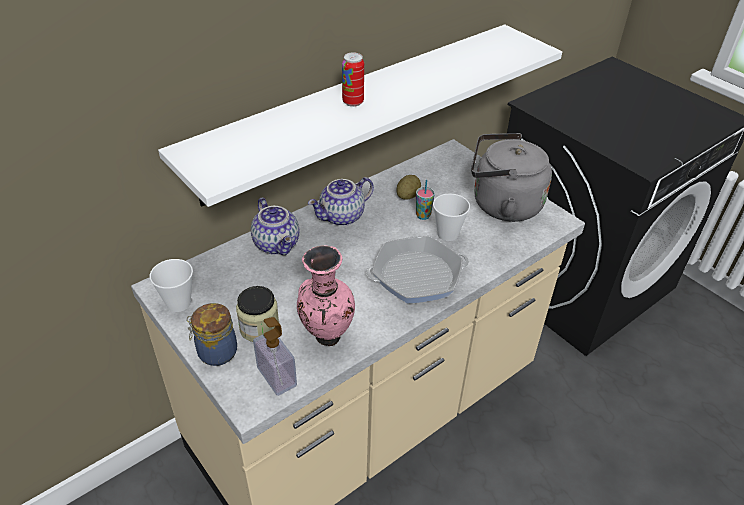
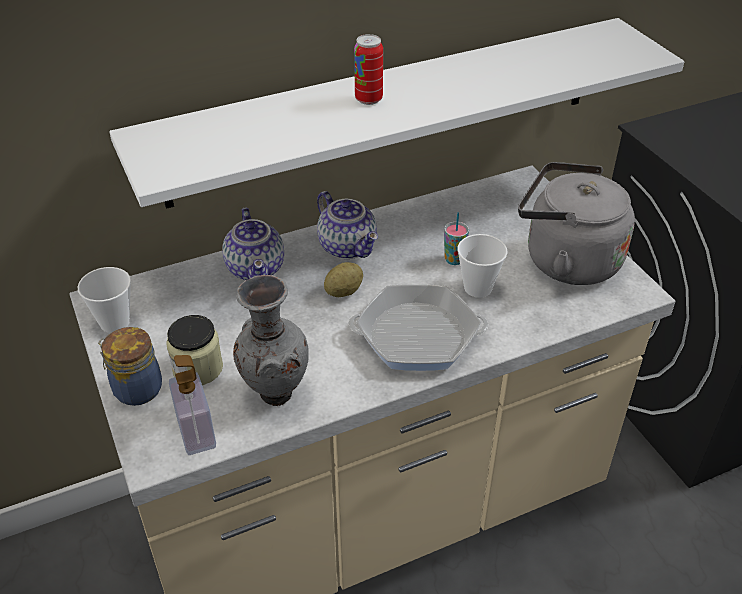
camera: 15 degrees right, 0 degrees up
pink vase [297,245,355,346] -> grey vase [233,275,309,406]
teapot [308,177,374,226] -> teapot turned 105 degrees counterclockwise [317,191,378,259]
potato [396,175,421,200] -> potato moved to [324,262,363,297]

